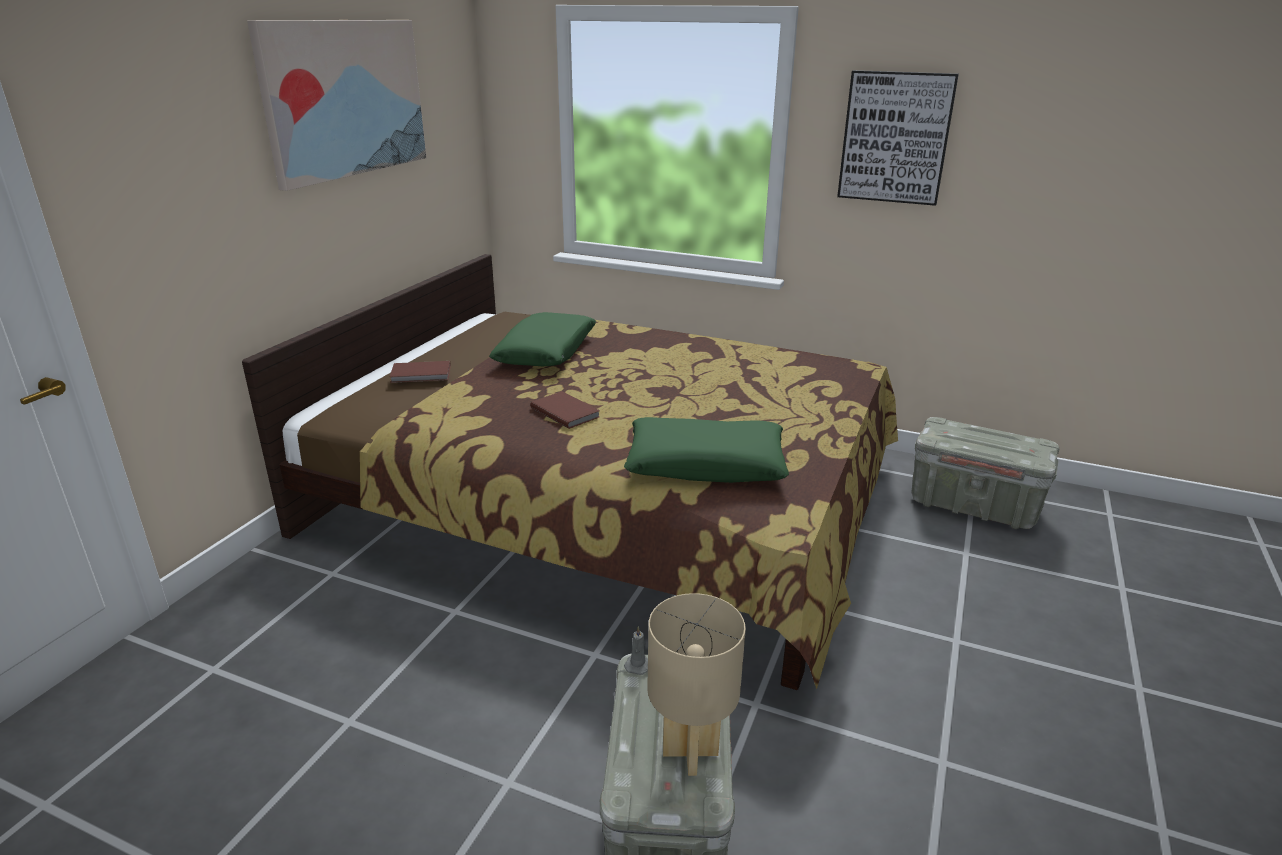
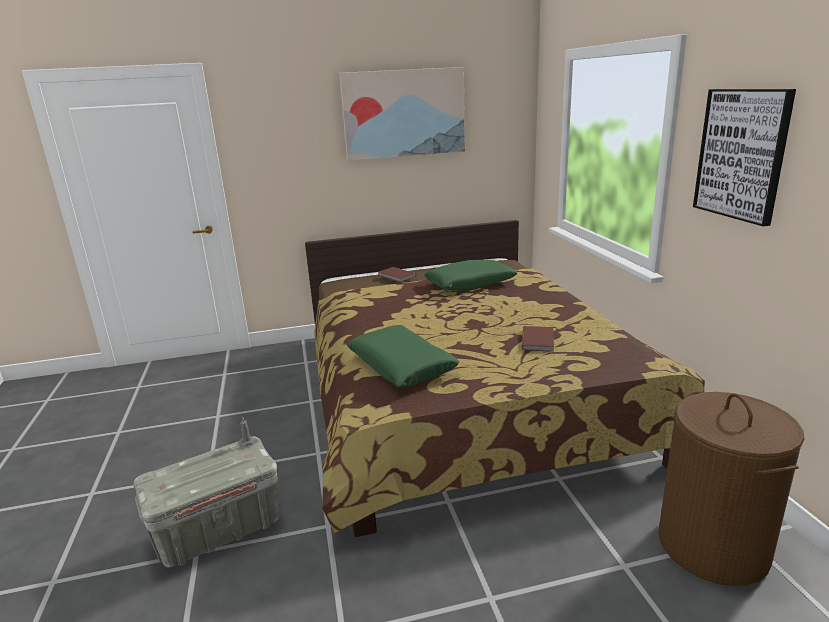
camera: 55 degrees right, 5 degrees down
brown book [530,391,600,429] -> brown book moved to [522,326,554,352]
beige table lamp [647,593,746,776] -> none
grey storage box [912,417,1059,529] -> brown laundry basket [658,391,805,586]

